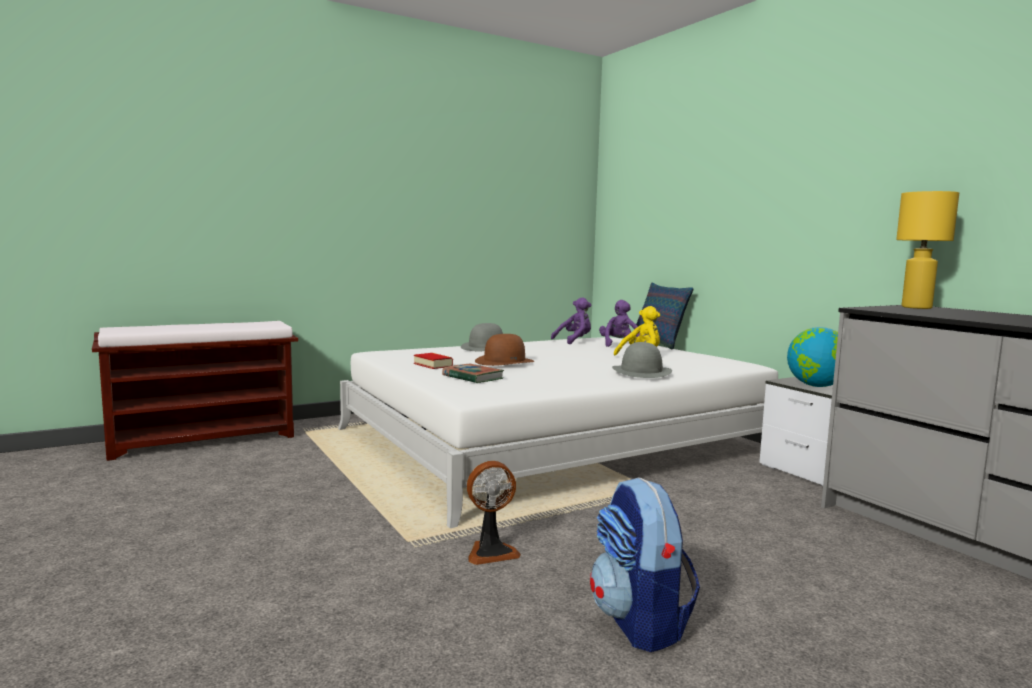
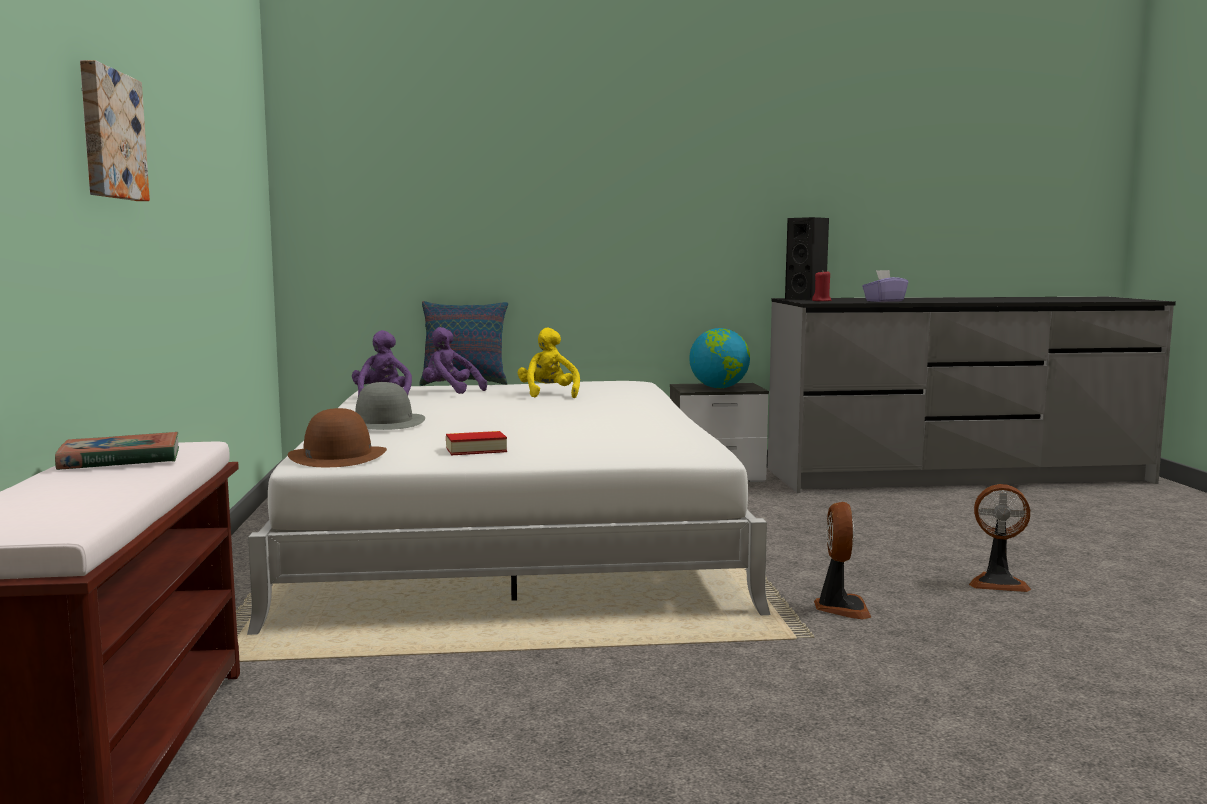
camera: 65 degrees left, 0 degrees up
book [442,364,504,383] -> book moved to [55,432,179,470]
brown hat [475,334,534,366] -> brown hat moved to [288,408,387,467]
backpack [590,477,700,652] -> fan [969,484,1031,592]
grey hat [612,342,672,378] -> none
yellow table lamp [896,191,959,309] -> black speaker [785,217,829,301]
none -> picture [80,60,150,201]
none -> red candle [812,271,832,301]
none -> purple tissue box [862,270,908,302]

